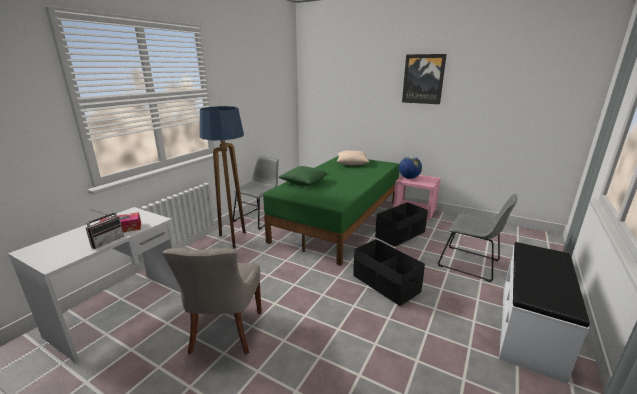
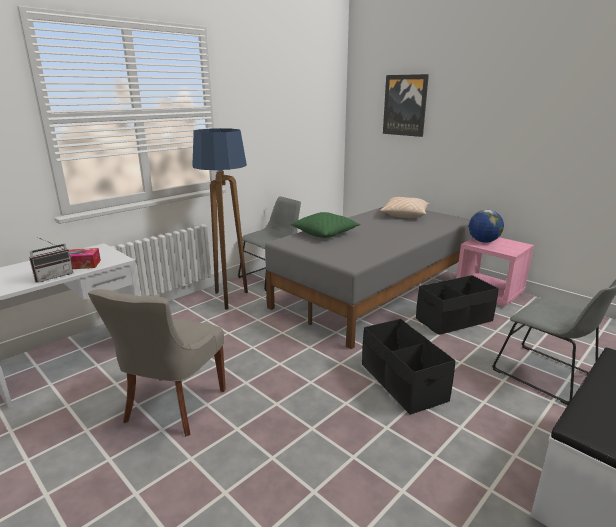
camera: 15 degrees right, 0 degrees up
green bed [263,156,399,266] -> grey bed [265,207,473,349]
picture [402,54,447,104] -> picture moved to [383,74,429,137]

